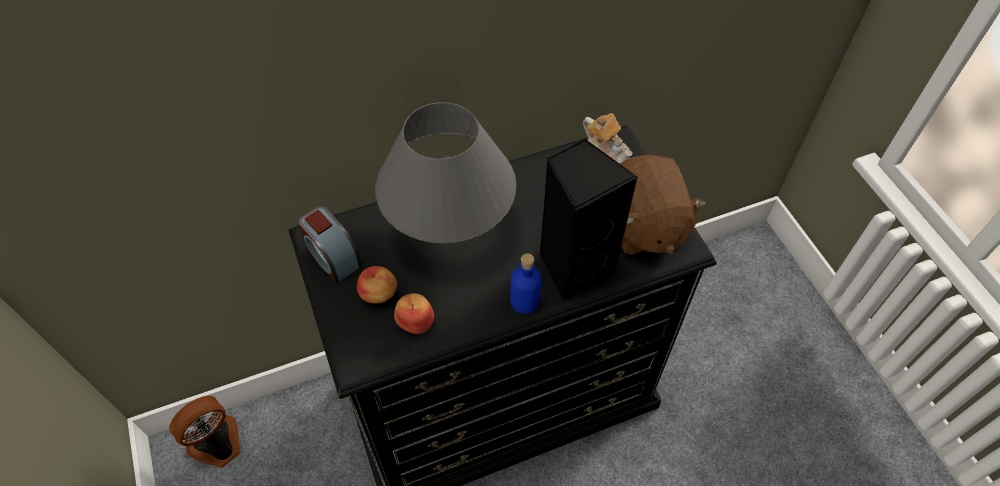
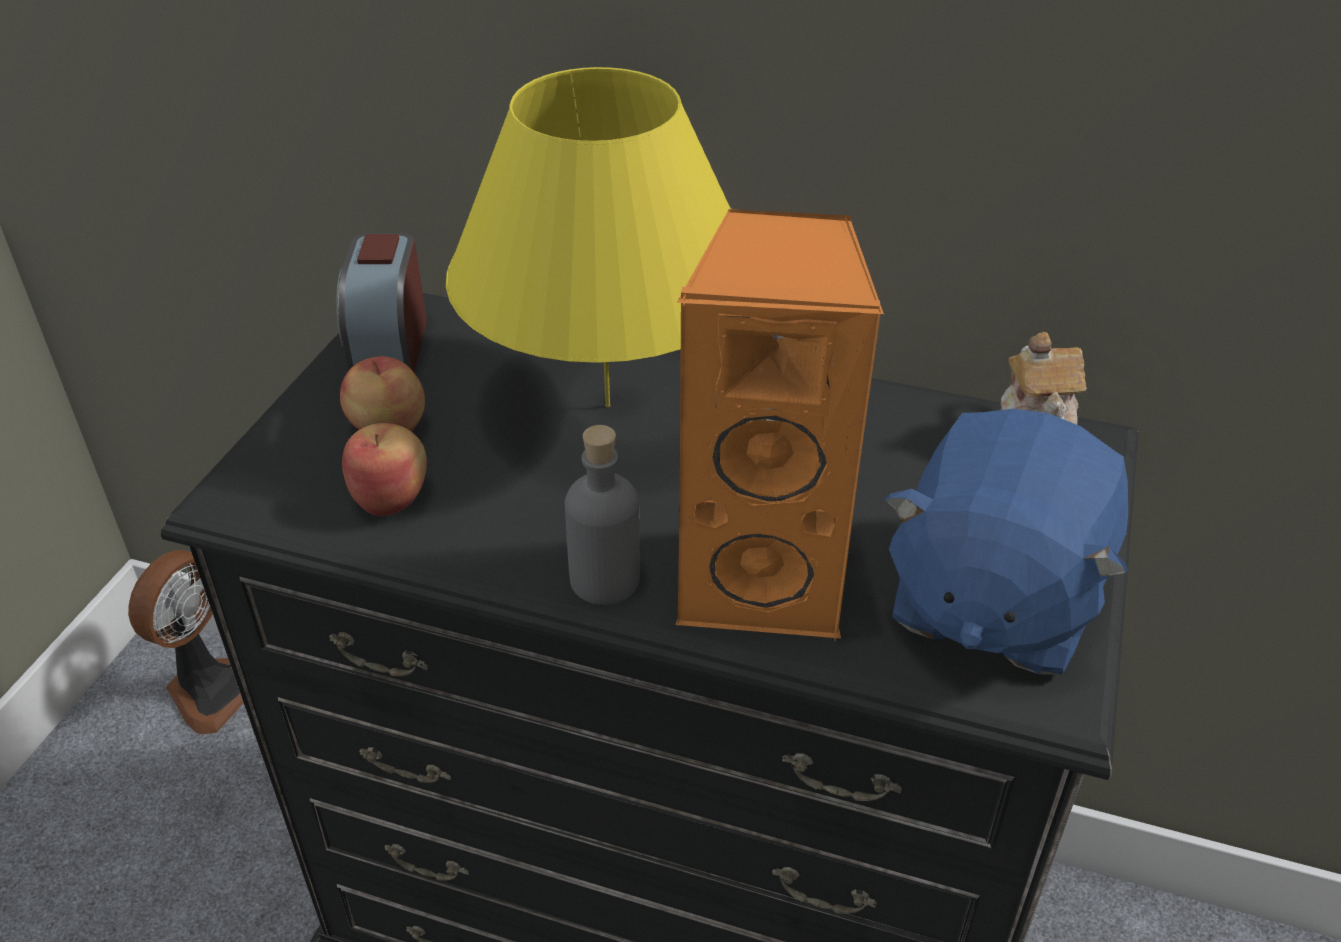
camera: 40 degrees right, 15 degrees down
fan [169,396,240,468] -> fan turned 120 degrees clockwise [128,550,243,734]
grey table lamp [375,102,516,243] -> yellow table lamp [446,67,731,407]
blue bottle [510,253,542,314] -> grey bottle [565,425,640,605]
black speaker [540,139,638,302] -> orange speaker [675,207,884,640]
brown plush toy [620,155,707,254] -> blue plush toy [885,409,1129,675]

